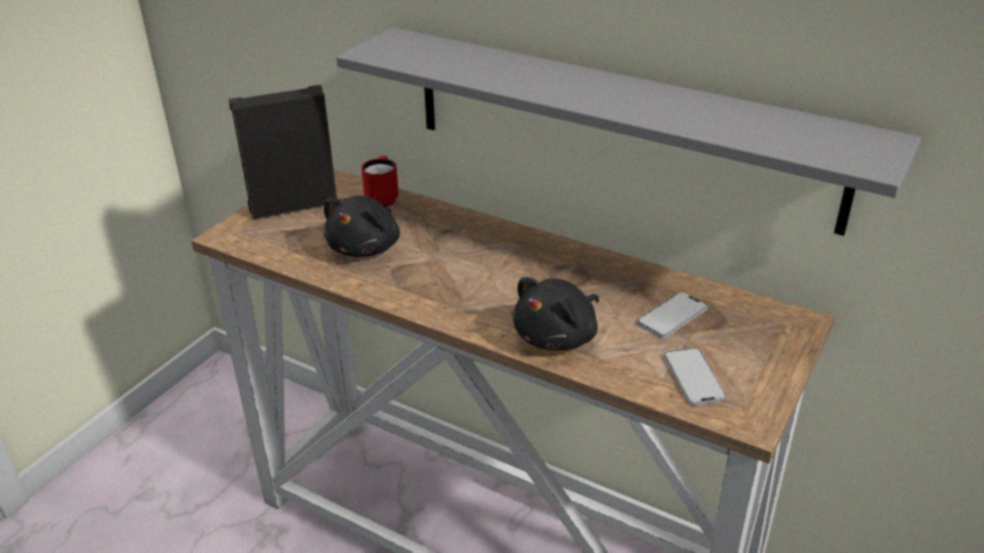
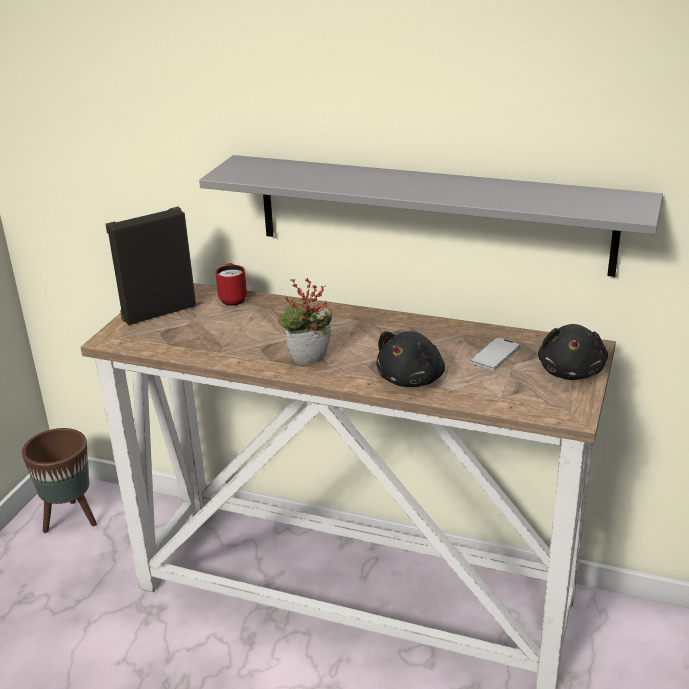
camera: 10 degrees left, 5 degrees down
black plush toy [324,195,400,257] -> black plush toy moved to [538,324,608,380]
phone [664,348,726,405] -> none
none -> brown planter [22,428,97,533]
none -> potted plant [278,277,332,365]

